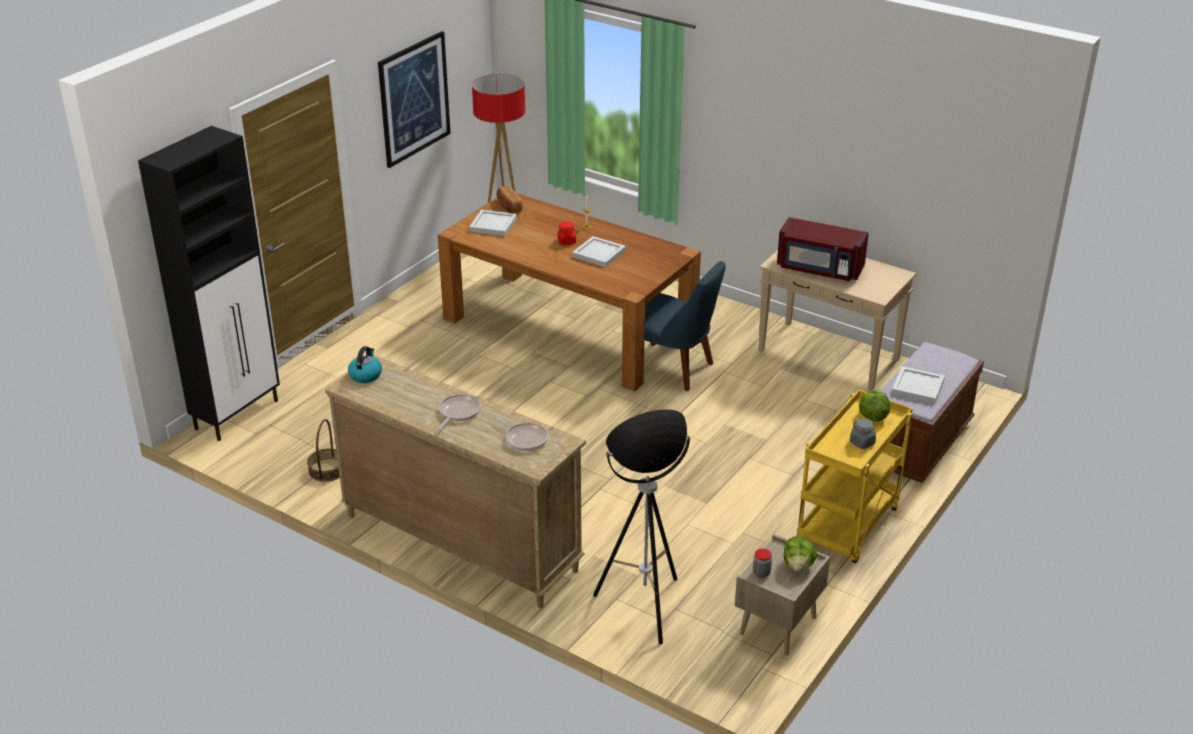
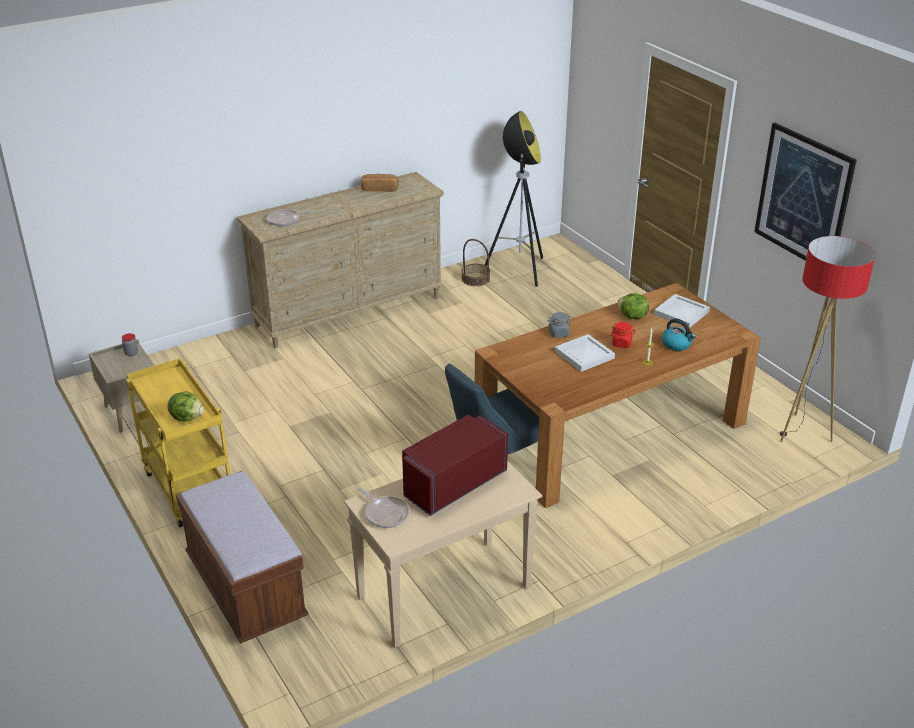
camera: 115 degrees right, 0 degrees up
black cabinet [138,126,280,441] -> none
kettle [348,346,382,383] -> kettle moved to [662,318,696,351]
frying pan [437,394,481,430] -> frying pan moved to [358,487,410,528]
bread [497,186,522,213] -> bread moved to [361,174,399,192]
floor lamp [593,409,690,645] -> floor lamp moved to [485,111,543,287]
lettuce [784,536,817,571] -> lettuce moved to [617,293,649,319]
grey jar [850,418,876,449] -> grey jar moved to [547,312,571,338]
white tray [892,366,945,404] -> none

